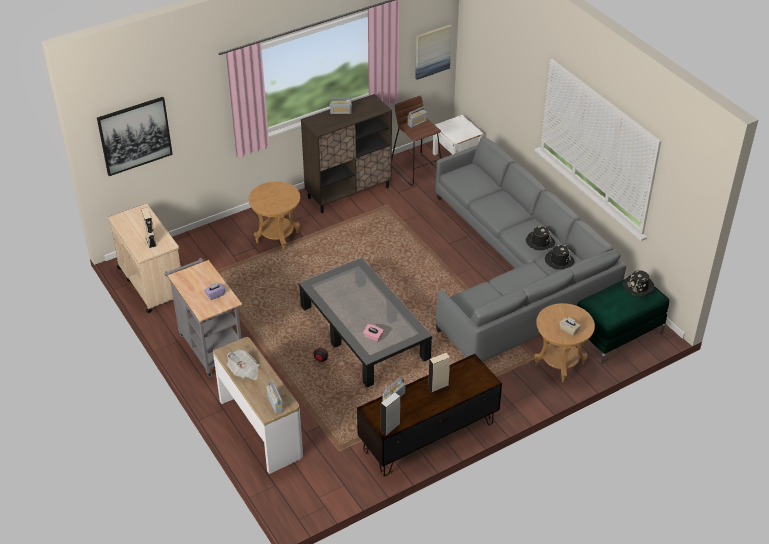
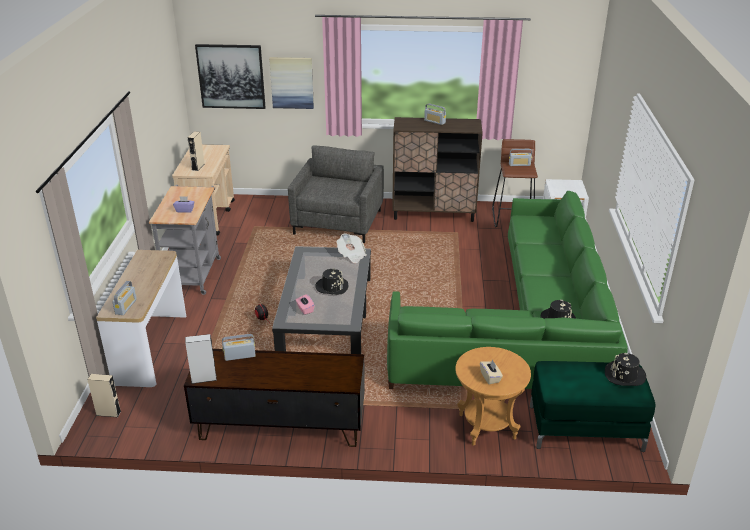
camera: 35 degrees right, 10 degrees down
newspaper [227,350,259,380] -> newspaper moved to [337,233,367,263]
brown side table [248,181,300,251] -> grey armchair [288,145,384,243]
picture [415,25,452,80] -> picture moved to [269,57,314,109]
beige speaker [428,353,450,393] -> beige speaker moved to [87,374,121,417]
grey sofa [435,138,626,362] -> green sofa [387,191,628,389]
black hat [526,226,555,250] -> black hat moved to [315,268,348,295]

